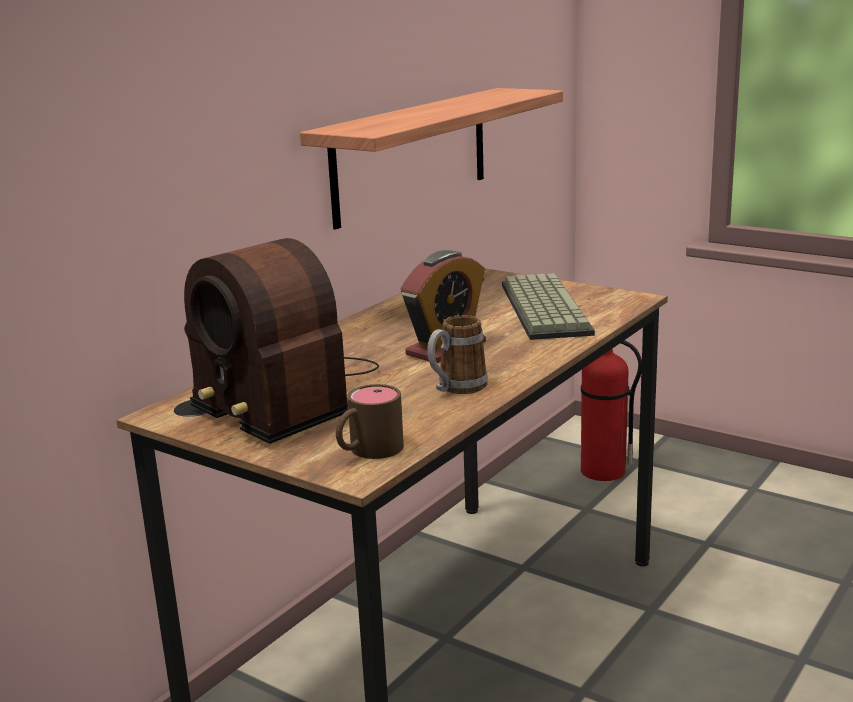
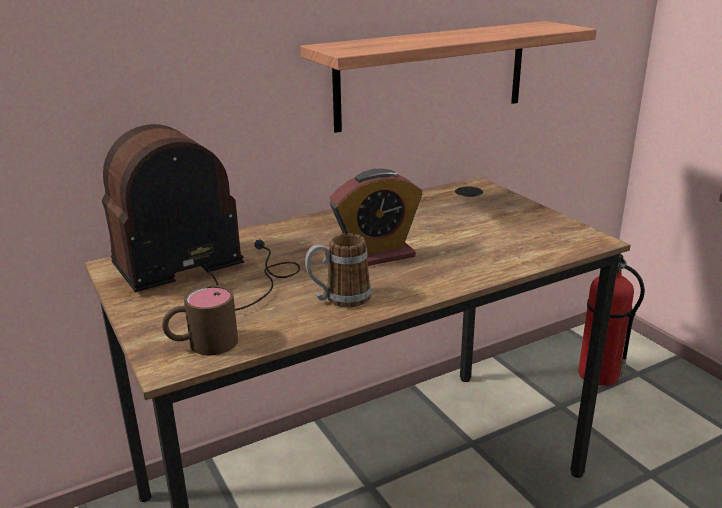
camera: 25 degrees right, 5 degrees up
radio [184,238,379,444] -> radio turned 75 degrees clockwise [102,124,300,311]
keyboard [502,273,595,340] -> none

